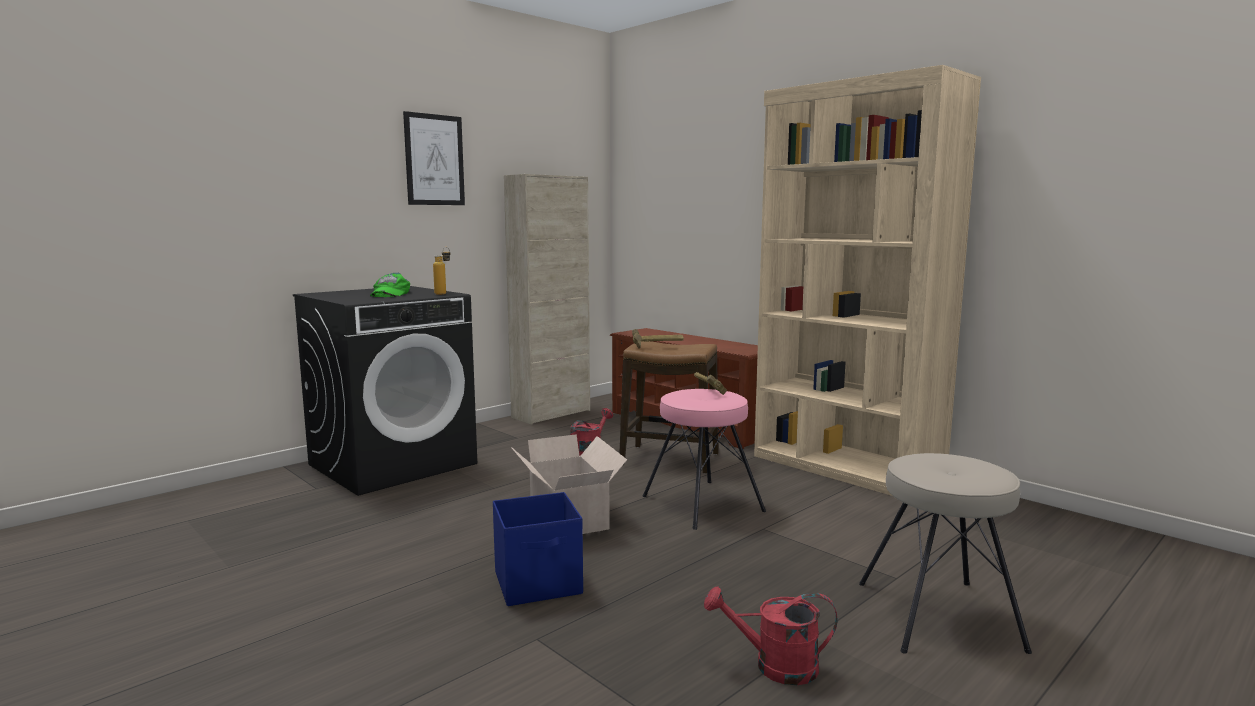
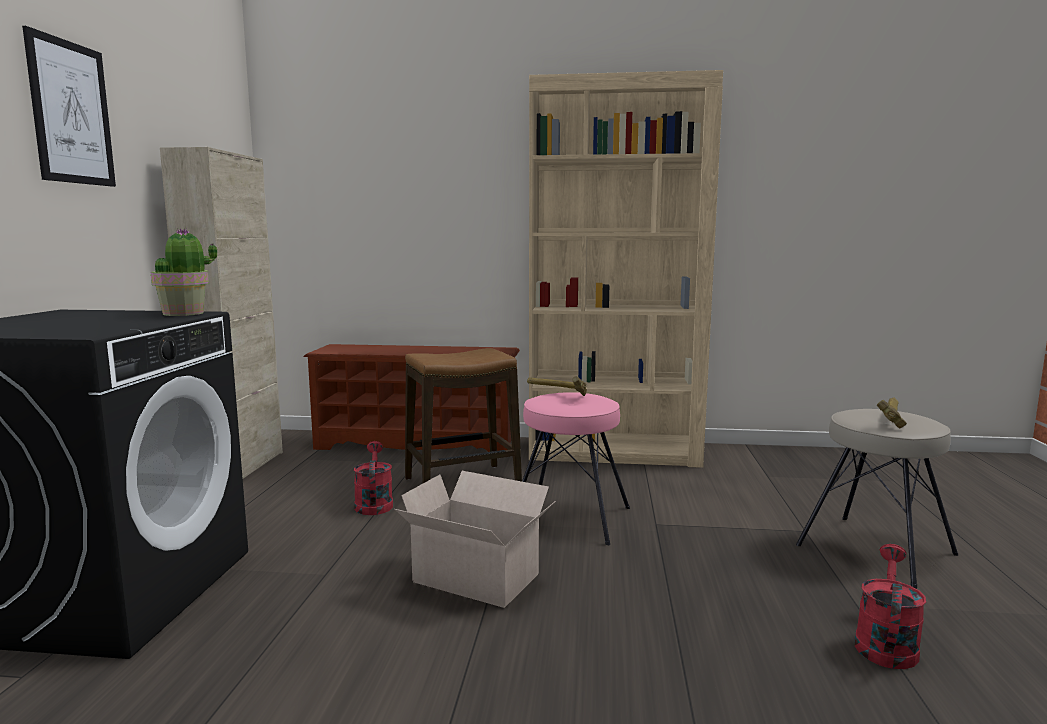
camera: 40 degrees left, 0 degrees up
green cap [370,273,410,297] -> none
bottle [433,247,450,295] -> potted plant [151,228,217,316]
blue storage box [493,492,583,606] -> none
hammer [632,329,684,349] -> hammer moved to [877,397,907,429]
red watering can [704,586,837,685] -> red watering can turned 150 degrees clockwise [854,544,926,669]

